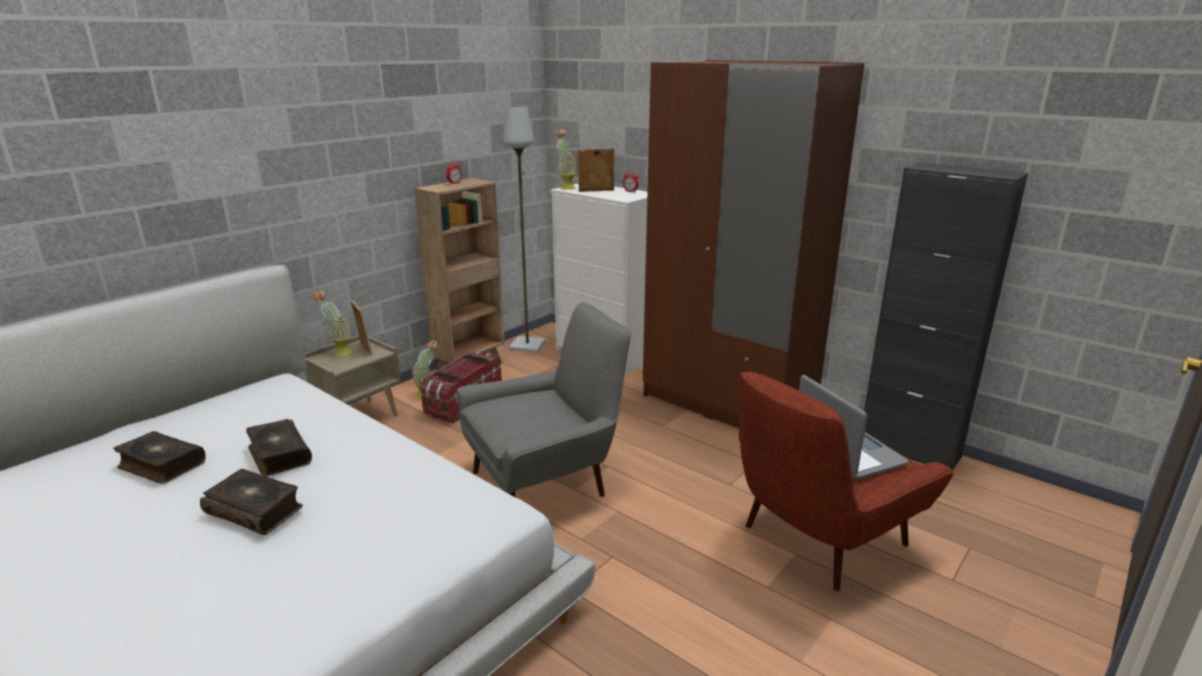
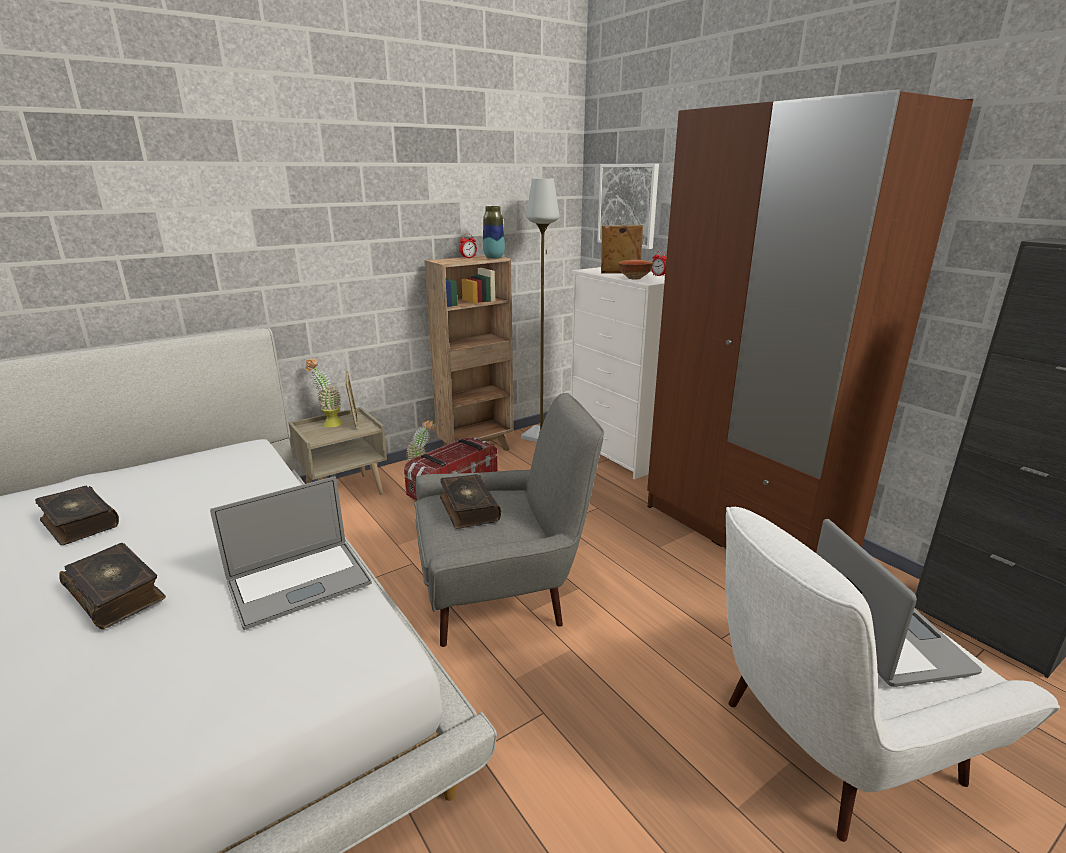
camera: 15 degrees right, 0 degrees up
book [246,419,312,477] -> book moved to [440,474,501,529]
potted plant [555,130,577,190] -> none
red armchair [739,372,954,591] -> white armchair [725,507,1060,842]
none -> laptop [210,476,372,630]
none -> vase [483,206,505,259]
none -> picture [597,164,659,249]
none -> bowl [618,260,653,280]

